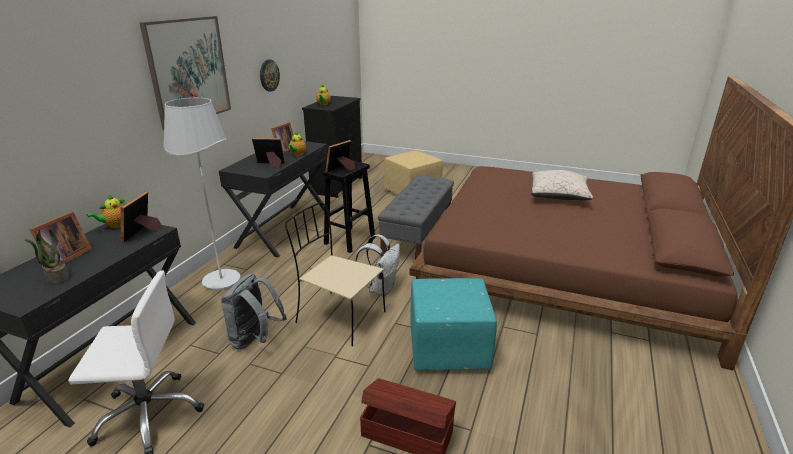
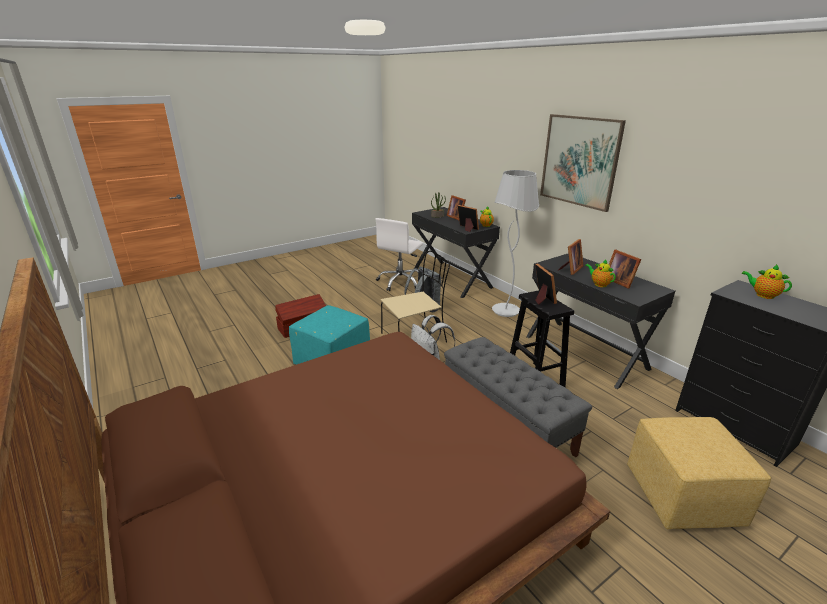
camera: 125 degrees right, 0 degrees up
wall clock [260,59,280,92] -> none
beige pillow [531,170,593,200] -> none

